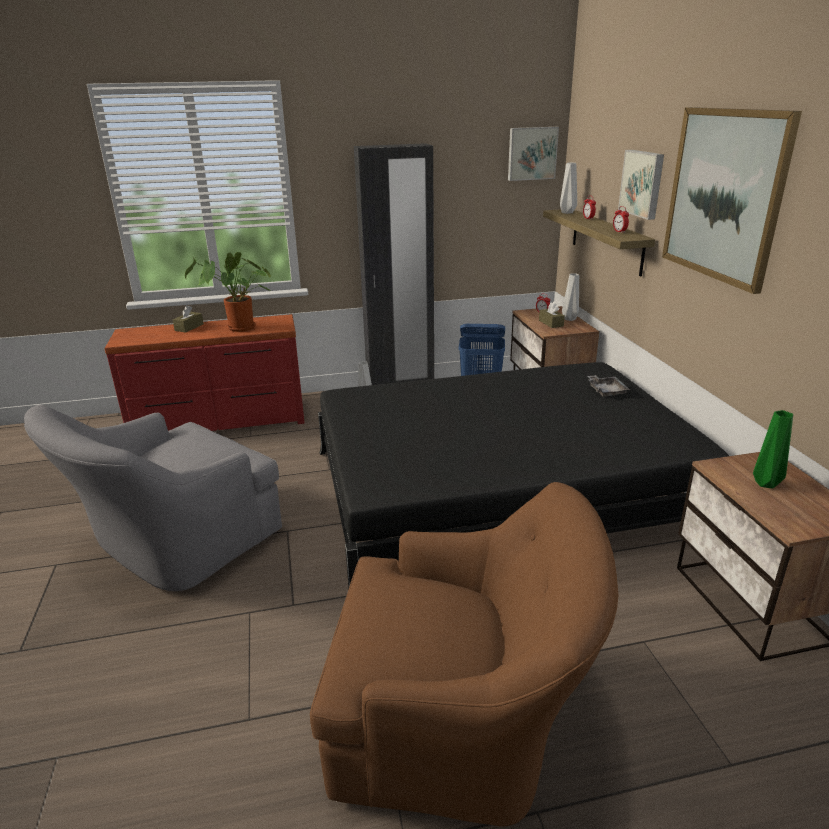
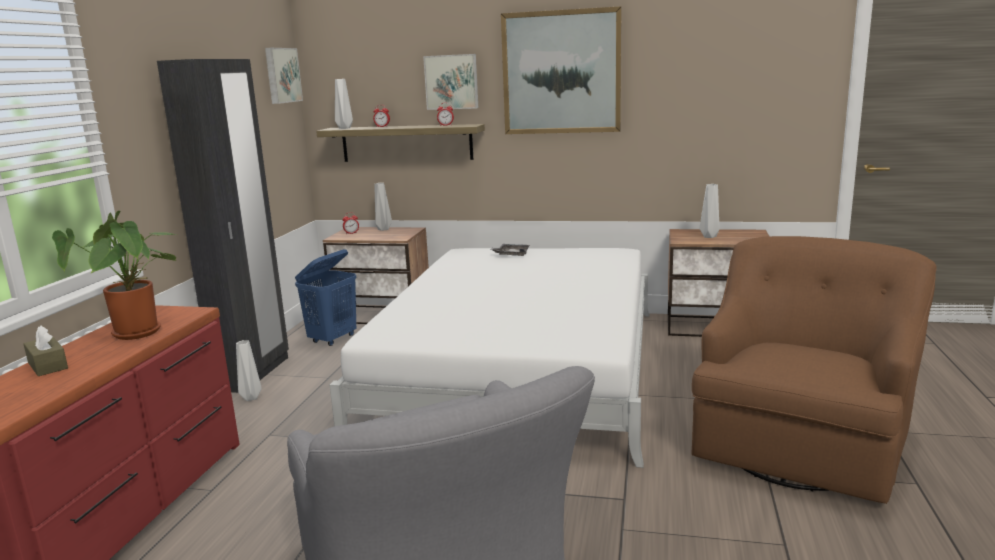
camera: 65 degrees left, 10 degrees down
black bed [318,362,729,590] -> white bed [330,248,650,468]
brown tissue box [539,302,565,328] -> none
green vase [753,410,793,488] -> grey vase [700,184,719,238]

